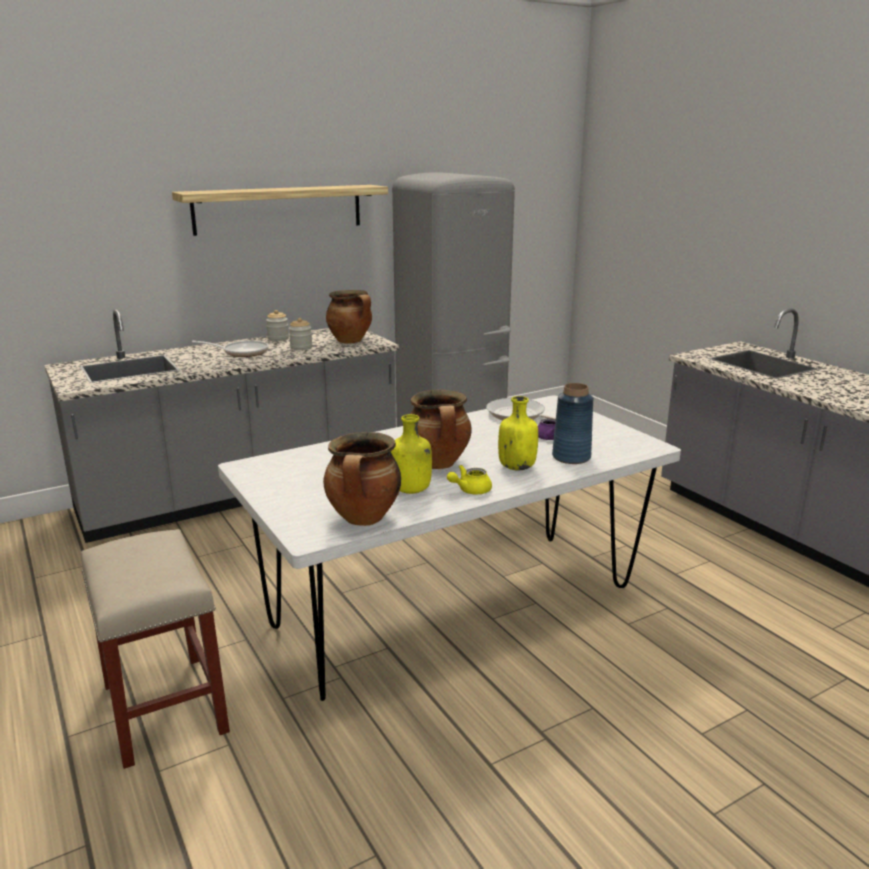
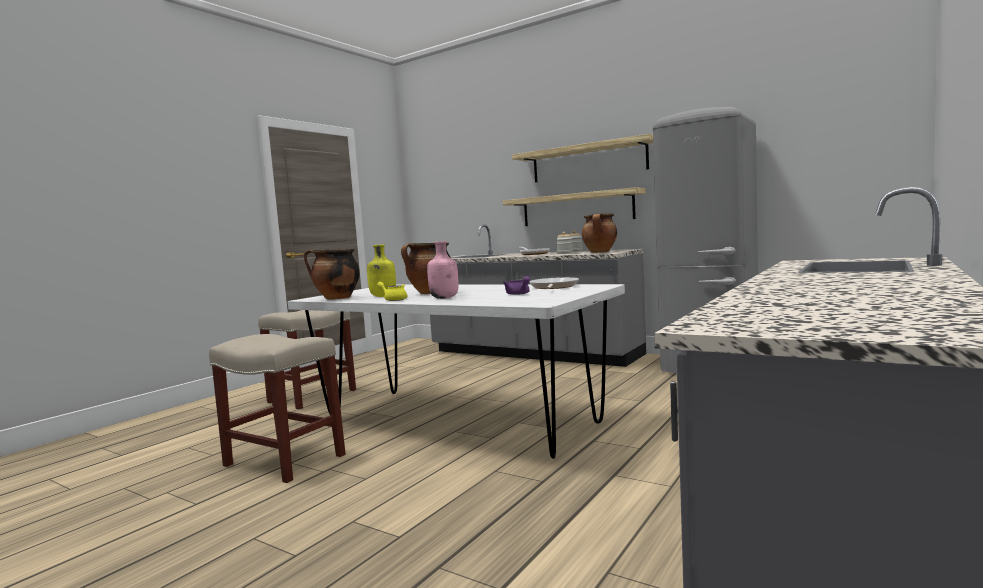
camera: 65 degrees right, 15 degrees down
yellow bottle [498,396,538,471] -> pink bottle [427,241,458,299]
blue vase [552,383,594,464] -> none
none -> beige stool [209,334,346,483]
none -> shelf [502,187,645,226]

